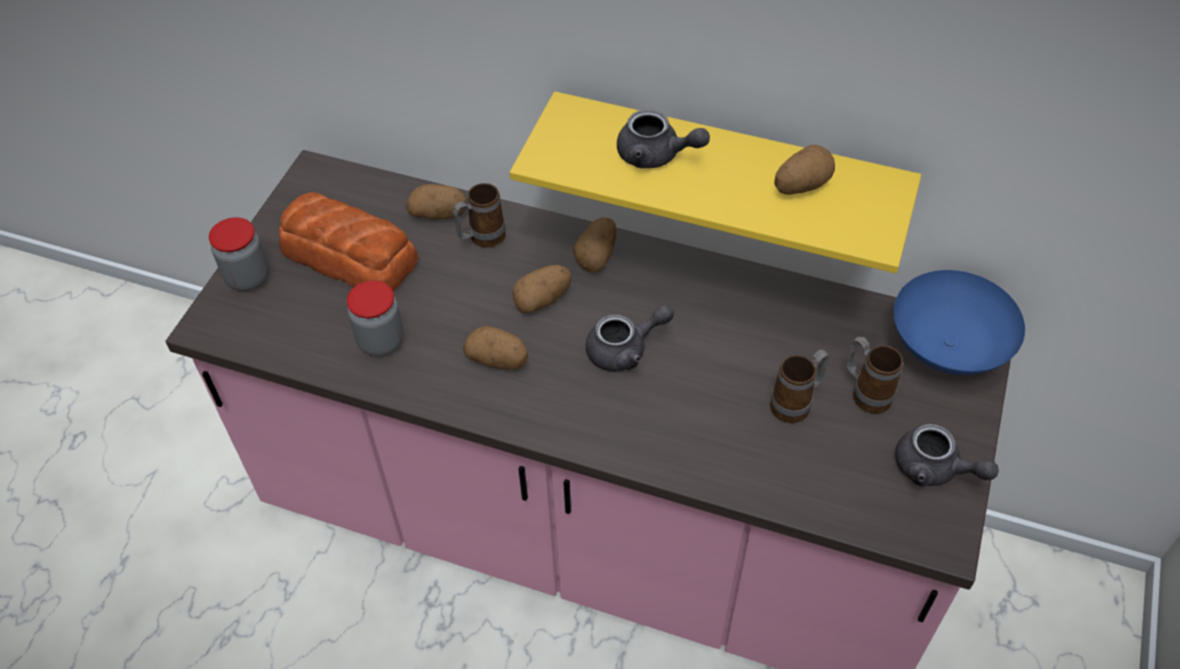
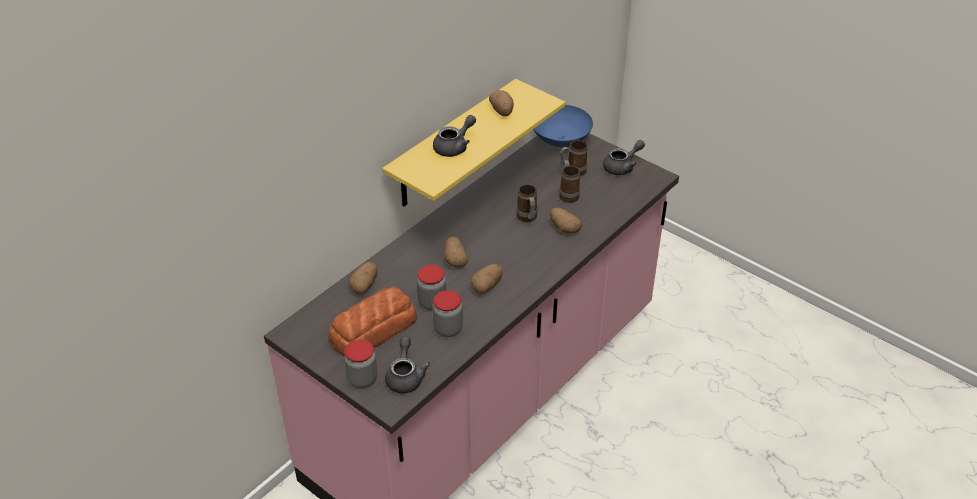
camera: 70 degrees left, 10 degrees down
mug [453,183,506,248] -> mug moved to [517,184,538,222]
potato [573,217,616,273] -> potato moved to [550,207,582,234]
grey teapot [586,304,674,371] -> grey teapot moved to [385,336,430,393]
none -> jar [417,265,446,310]

